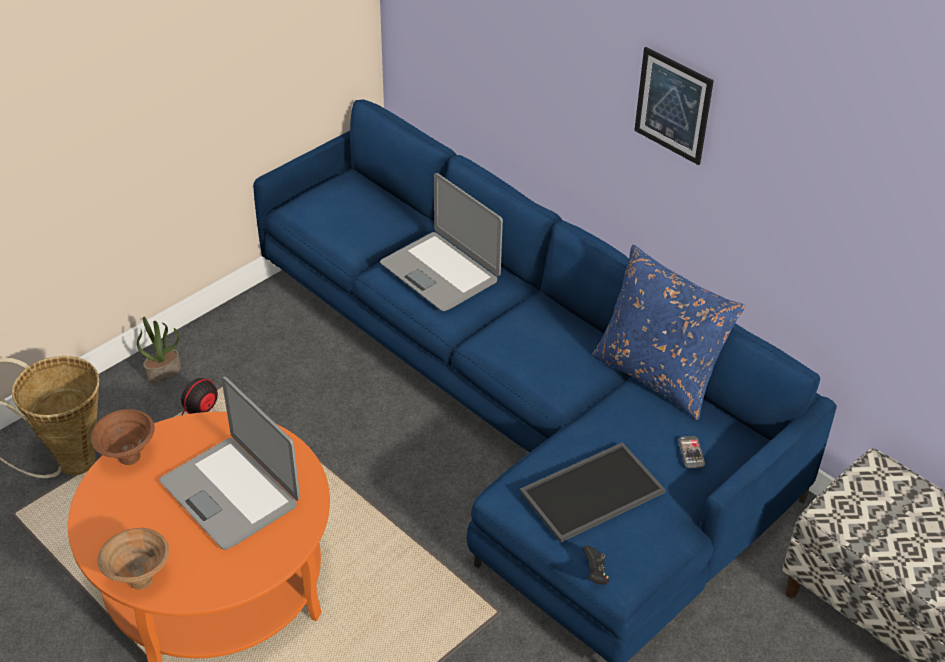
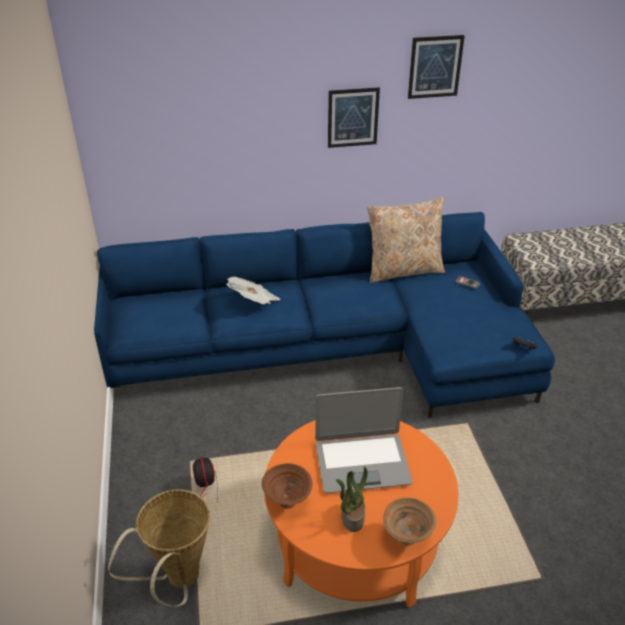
camera: 55 degrees left, 5 degrees down
potted plant [137,317,181,382] -> potted plant moved to [336,467,368,532]
laptop [380,173,503,311] -> newspaper [226,277,280,304]
tray [520,442,666,543] -> none
blue pillow [592,245,745,420] -> beige pillow [367,197,445,283]
none -> picture [408,35,465,99]

